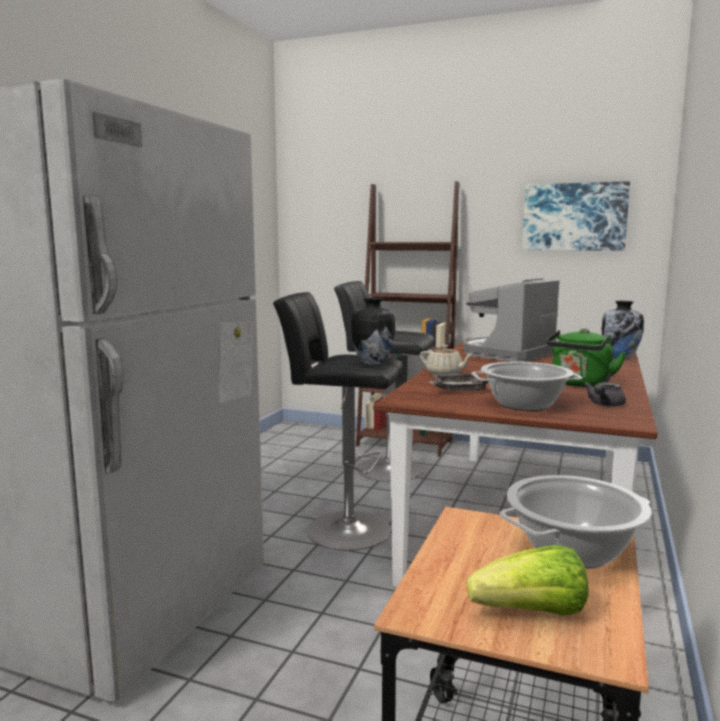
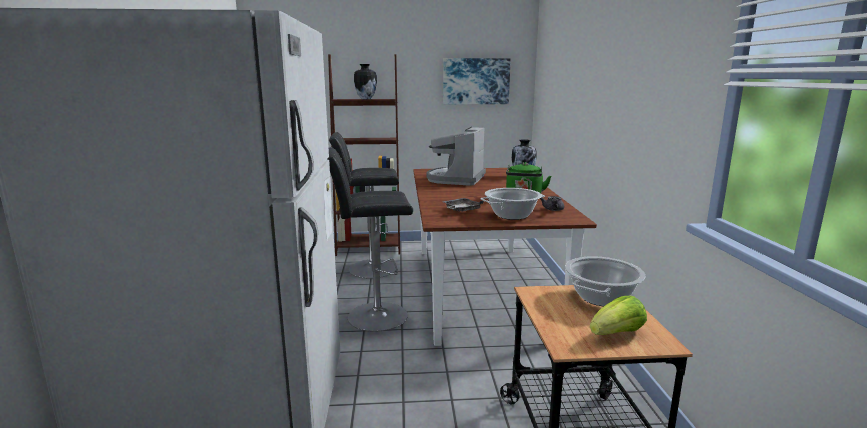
camera: 25 degrees left, 5 degrees up
vase [351,298,395,365] -> vase moved to [354,64,377,99]
beige teapot [420,345,474,375] -> none

